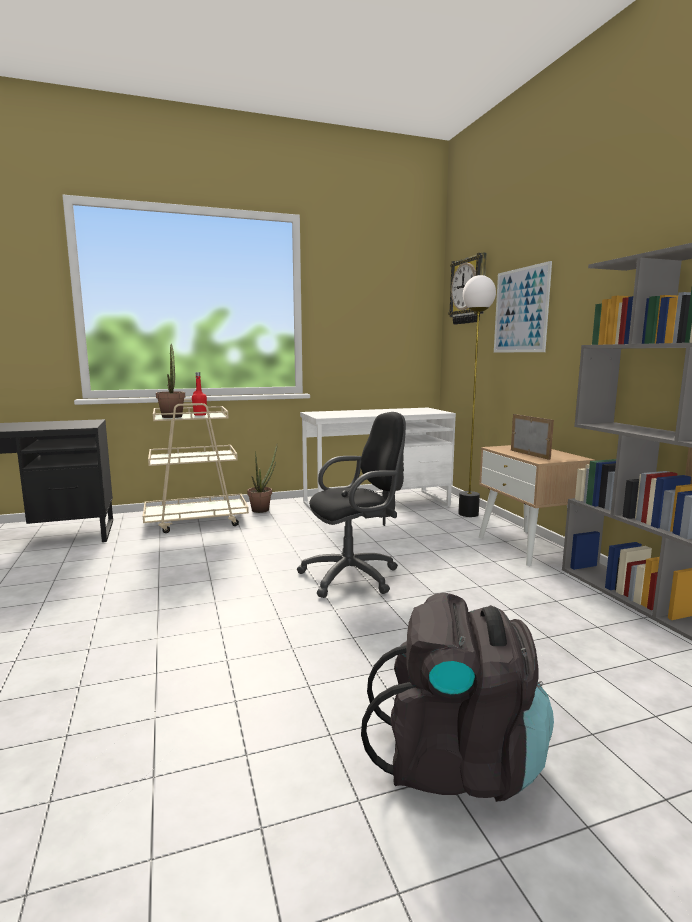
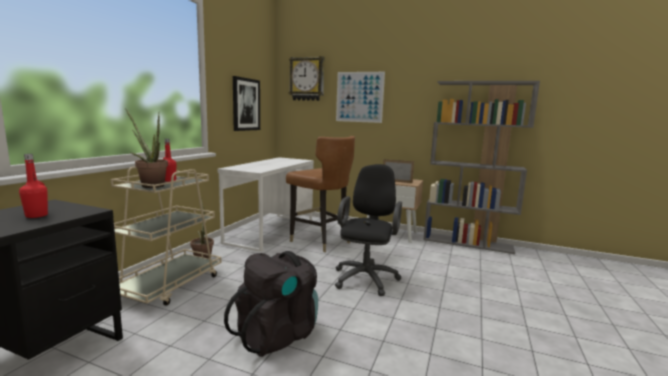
camera: 50 degrees left, 0 degrees up
black backpack [361,593,554,802] -> black backpack moved to [224,251,318,357]
floor lamp [458,275,496,517] -> none
none -> red bottle [19,154,48,218]
none -> picture [233,76,260,131]
none -> brown chair [286,136,355,252]

